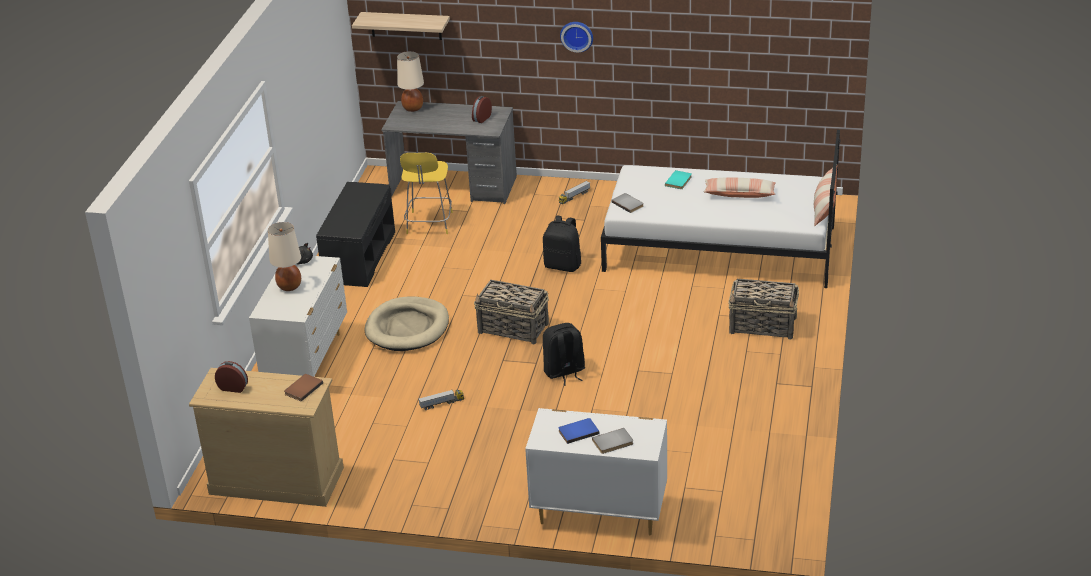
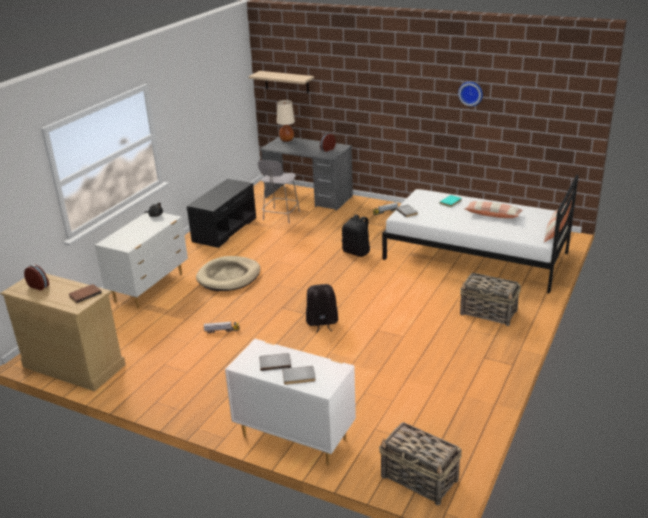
camera: 15 degrees right, 5 degrees down
beige table lamp [268,222,301,291] -> none
yellow chair [400,153,453,234] -> grey chair [258,160,300,223]
basket [474,280,549,345] -> basket moved to [379,422,462,505]
blue book [558,418,599,444] -> grey book [259,353,291,371]
wall clock [560,22,593,53] -> wall clock moved to [458,82,483,106]

